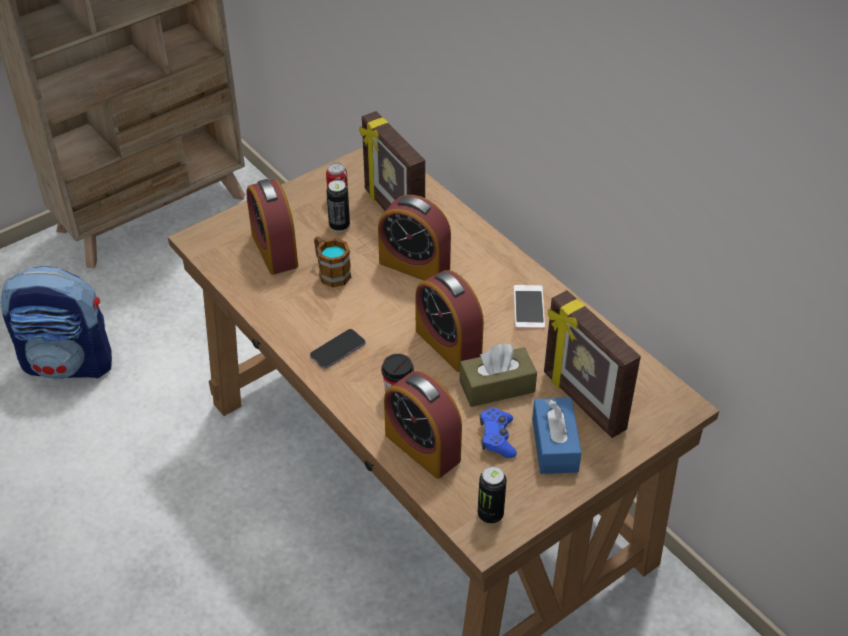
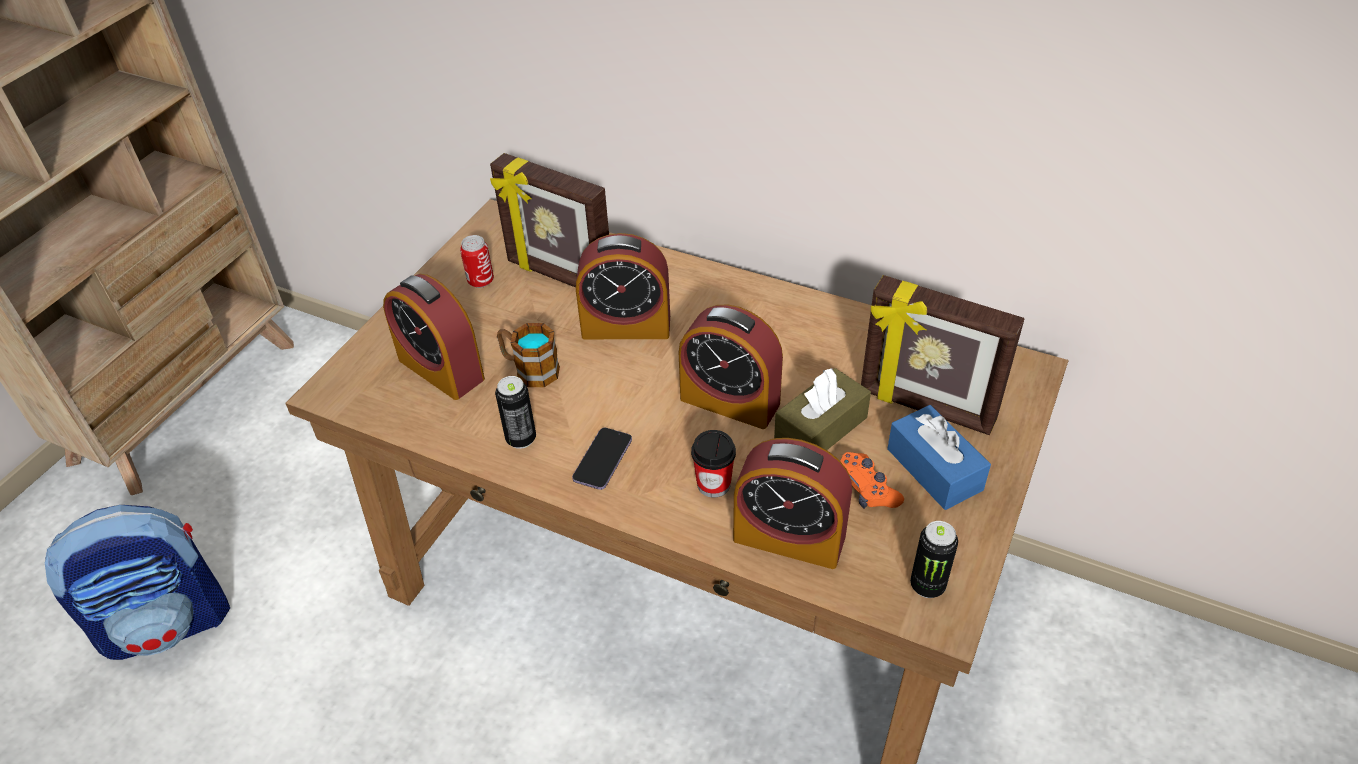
camera: 25 degrees left, 0 degrees up
can [326,180,350,232] -> can moved to [495,376,536,449]
blue game controller [480,407,517,458] -> orange game controller [840,452,904,509]
phone [514,285,545,329] -> none

